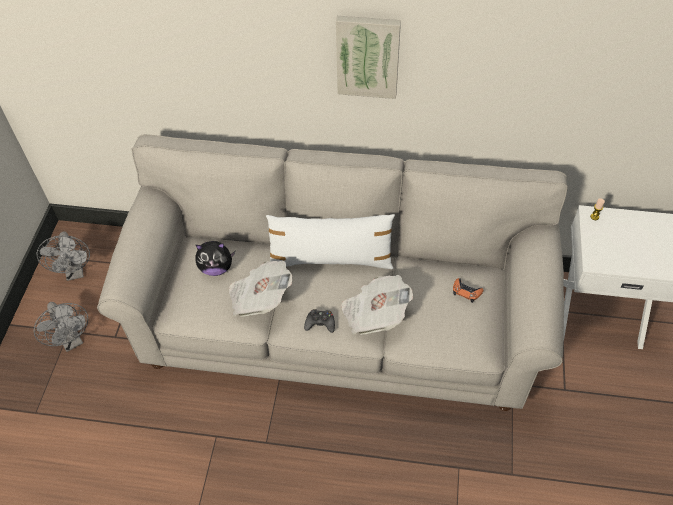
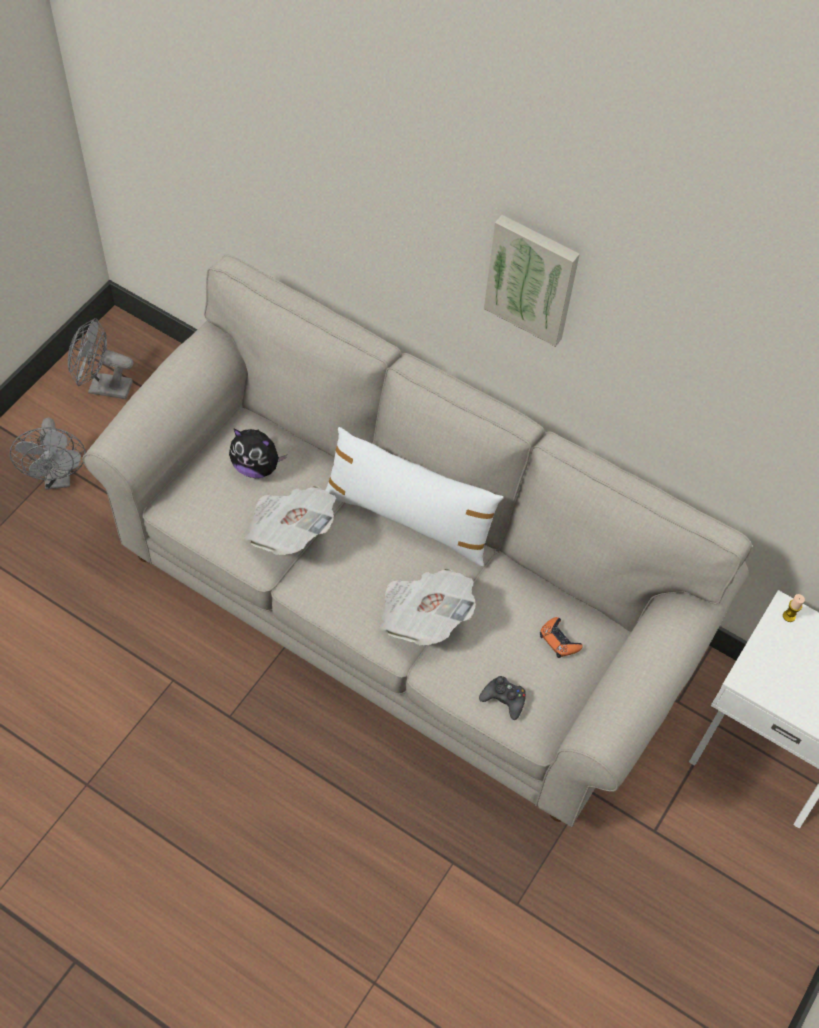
camera: 20 degrees right, 5 degrees up
grey fan [37,231,90,281] -> grey fan turned 90 degrees clockwise [68,318,133,399]
black game controller [304,309,335,333] -> black game controller moved to [479,676,526,720]

